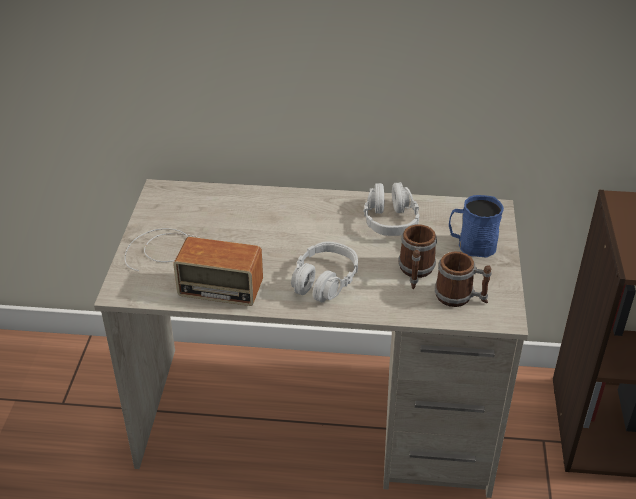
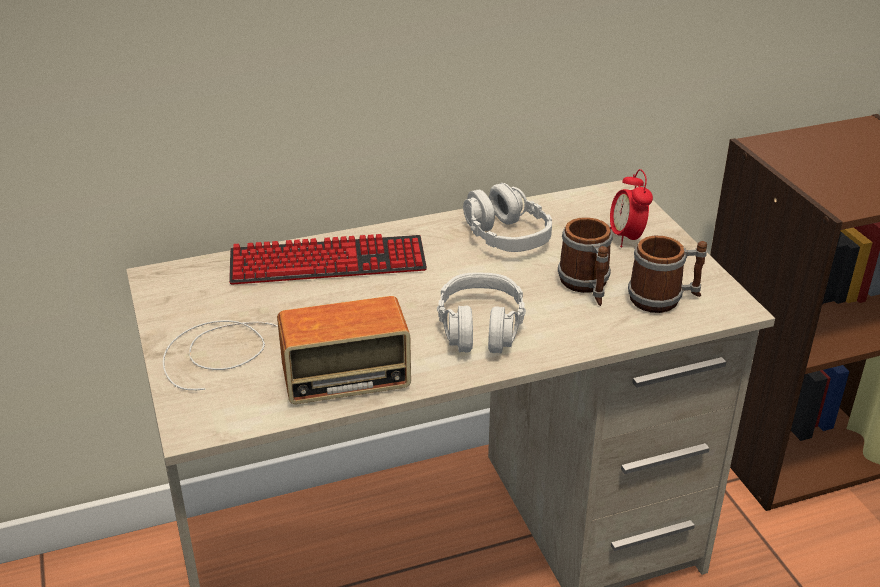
camera: 25 degrees left, 5 degrees down
blue mug [449,195,504,258] -> alarm clock [610,169,653,247]
none -> keyboard [229,234,427,285]

